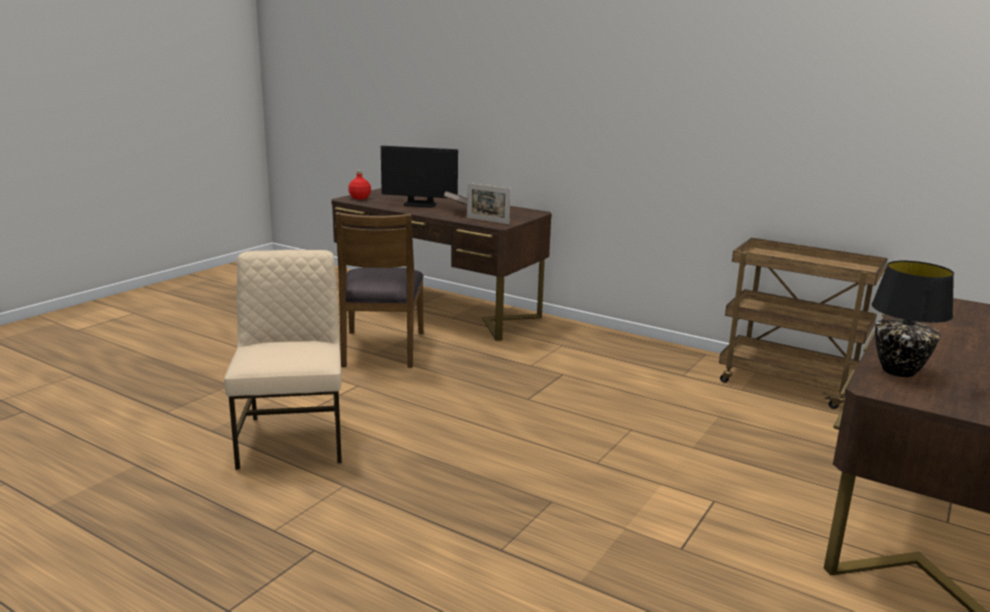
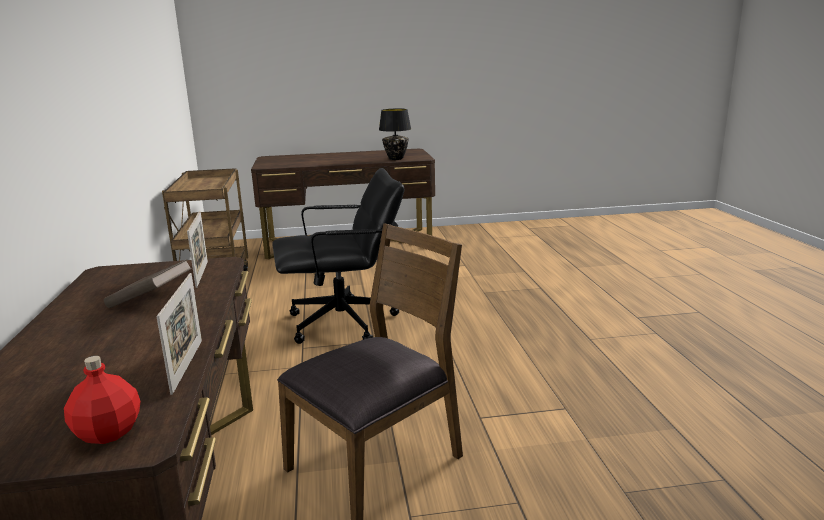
camera: 130 degrees left, 0 degrees up
beige chair [224,250,342,470] -> none
monitor [381,146,458,208] -> none
none -> picture frame [156,273,202,395]
none -> black office chair [272,168,404,344]

